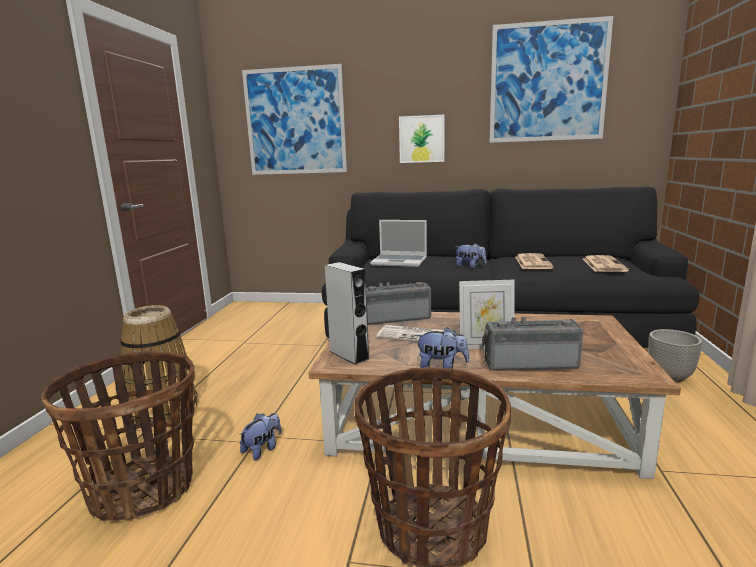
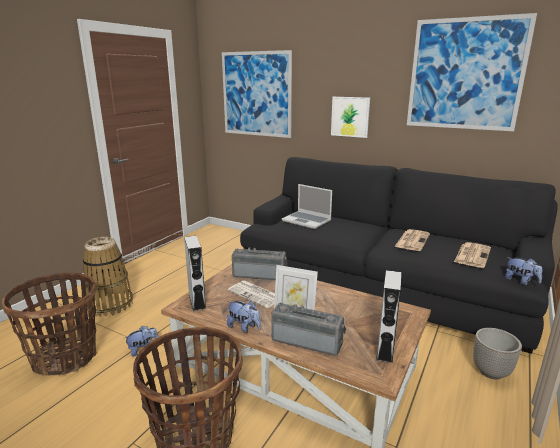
camera: 20 degrees right, 5 degrees up
plush toy [455,243,487,268] -> plush toy moved to [505,257,542,285]
none -> grey speaker [376,270,401,363]

